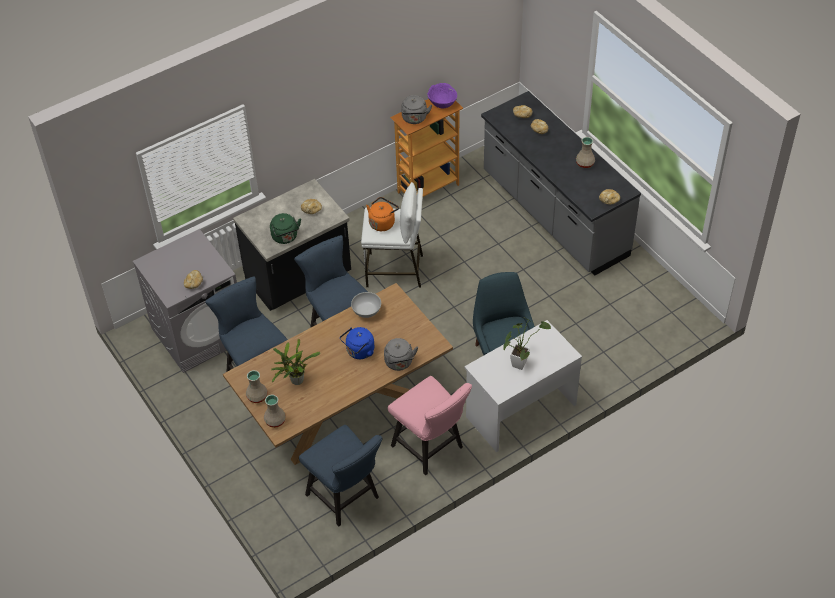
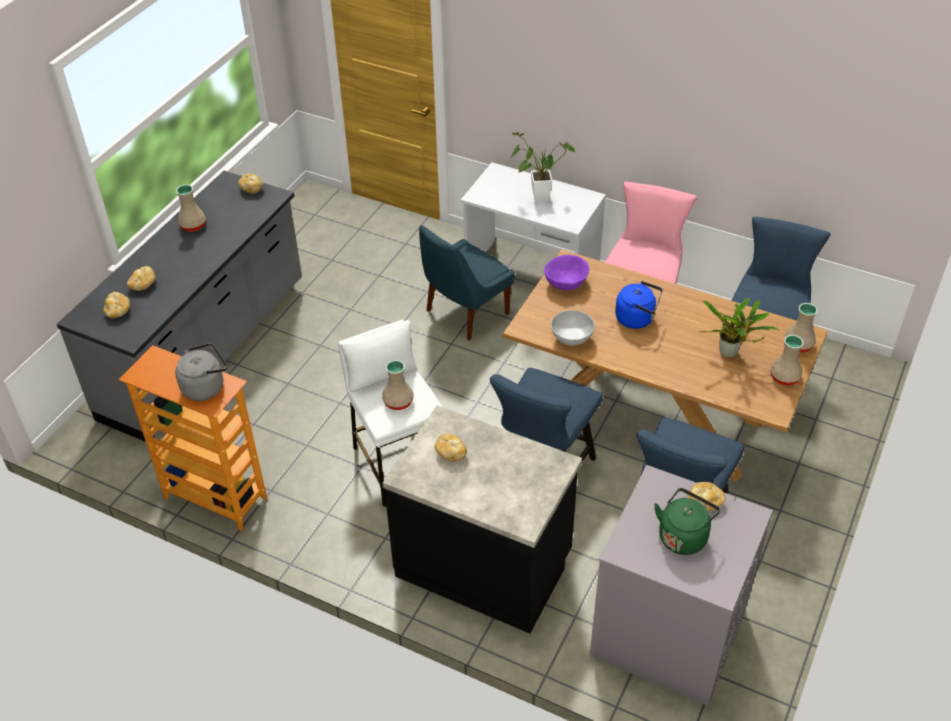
camera: 120 degrees left, 5 degrees down
green kettle [270,213,301,244] -> green kettle moved to [654,488,720,555]
orange kettle [366,197,399,231] -> beige vase [382,360,414,410]
grey kettle [384,338,418,371] -> none
purple bowl [427,83,457,108] -> purple bowl moved to [544,255,590,290]

